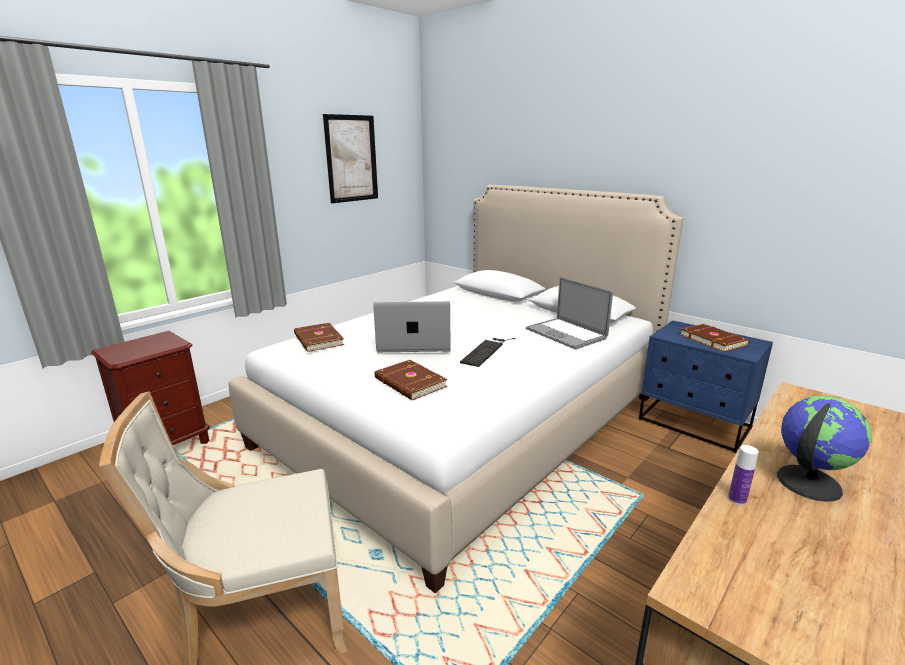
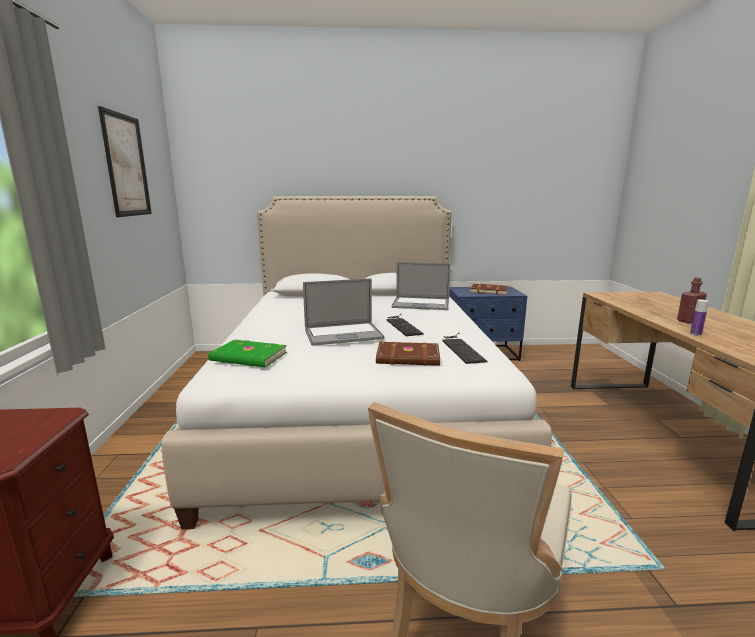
camera: 45 degrees left, 5 degrees down
brown book [294,323,344,352] -> green book [208,340,287,368]
laptop [373,301,451,352] -> laptop turned 150 degrees counterclockwise [303,278,385,346]
globe [777,396,872,502] -> red bottle [677,278,707,323]
none -> keyboard [442,333,488,364]

